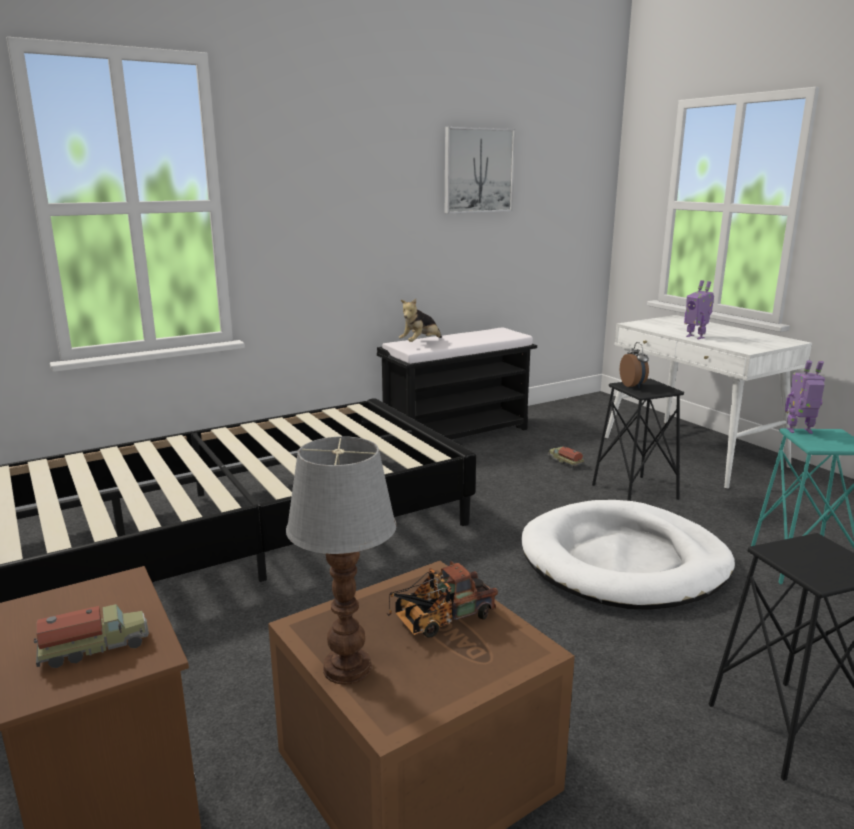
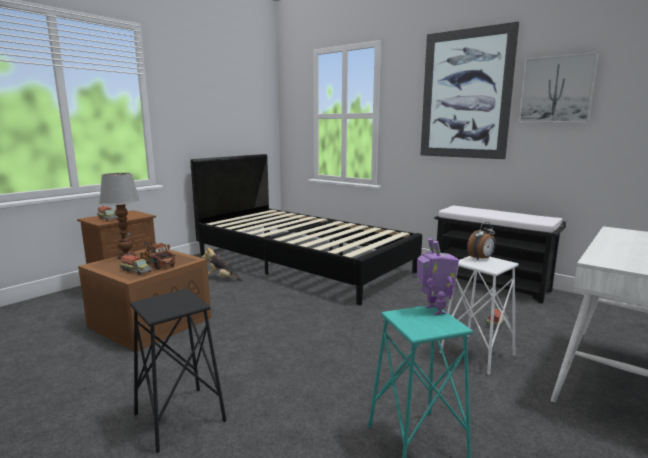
camera: 70 degrees right, 5 degrees down
plush toy [399,299,442,342] -> plush toy moved to [202,247,243,281]
white dog bed [522,500,735,610] -> none
black stool [592,379,684,501] -> white stool [440,256,519,375]
toy robot [684,280,714,339] -> none
none -> toy truck [120,254,152,275]
none -> picture [420,21,519,159]

